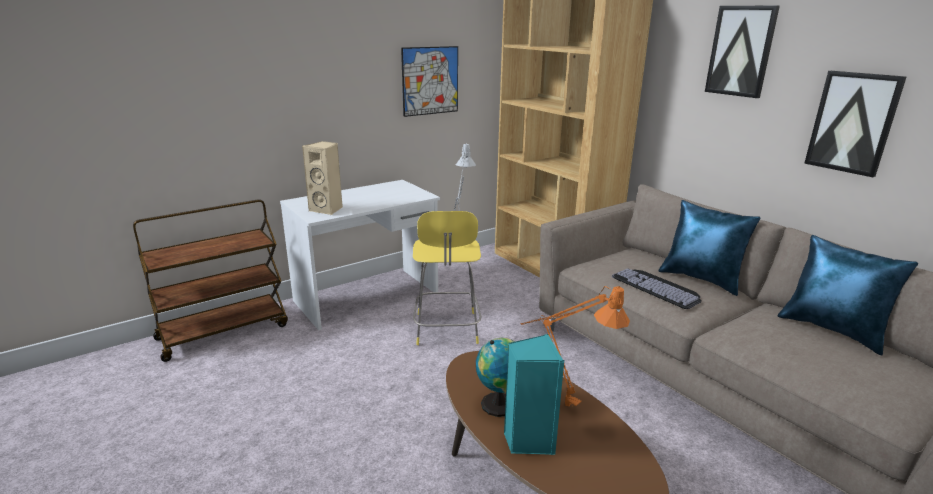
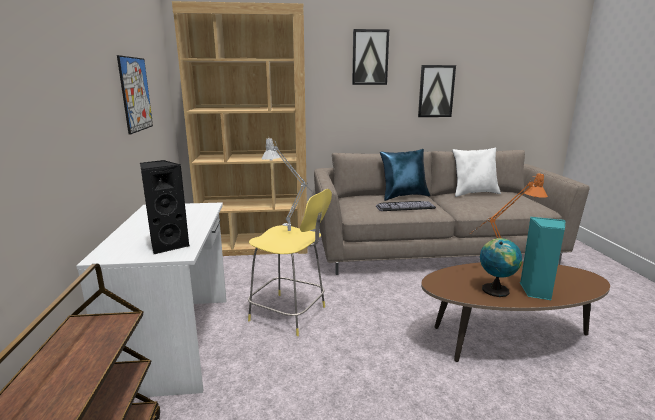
camera: 60 degrees left, 5 degrees down
beige speaker [302,141,343,215] -> black speaker [140,160,190,254]
blue pillow [778,235,918,356] -> white pillow [452,148,501,197]

